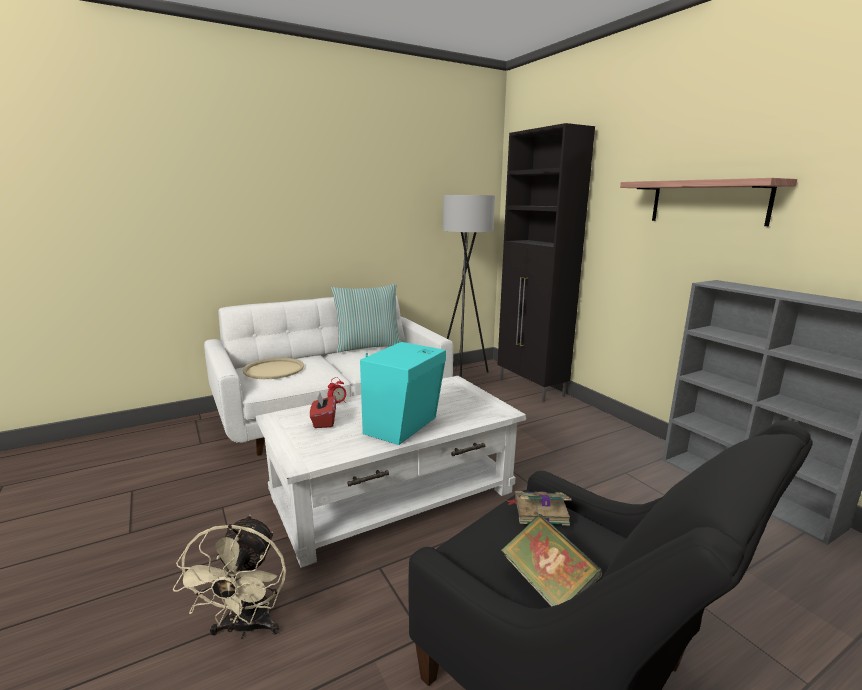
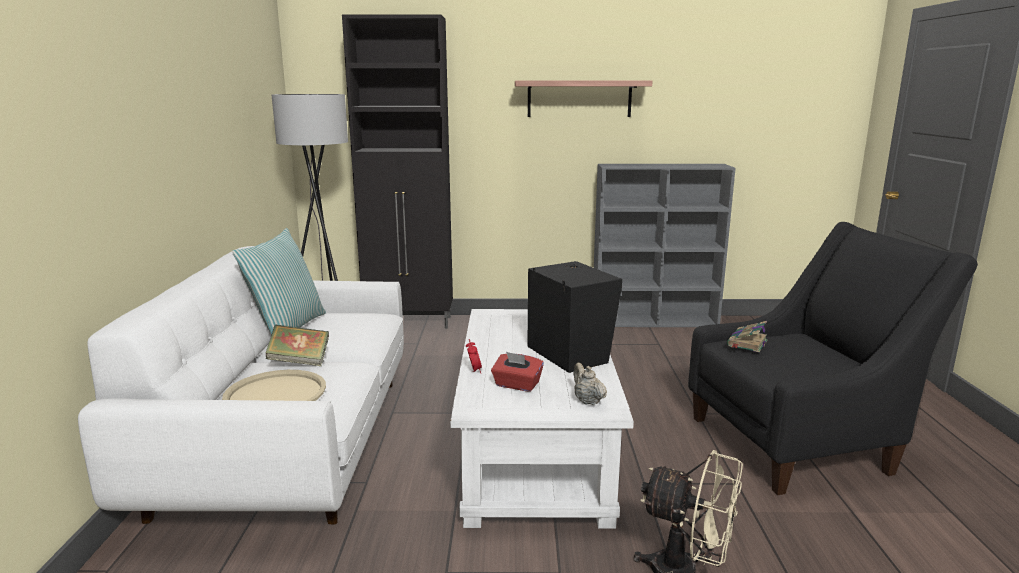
camera: 60 degrees left, 0 degrees up
turquoise speaker [360,341,446,445] -> black speaker [527,261,622,373]
book [501,514,603,607] -> book moved to [266,325,329,366]
none -> beige teapot [574,363,607,405]

